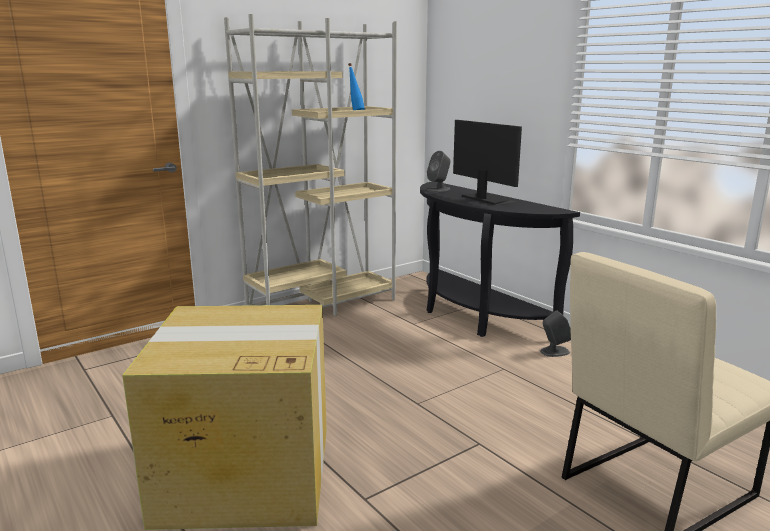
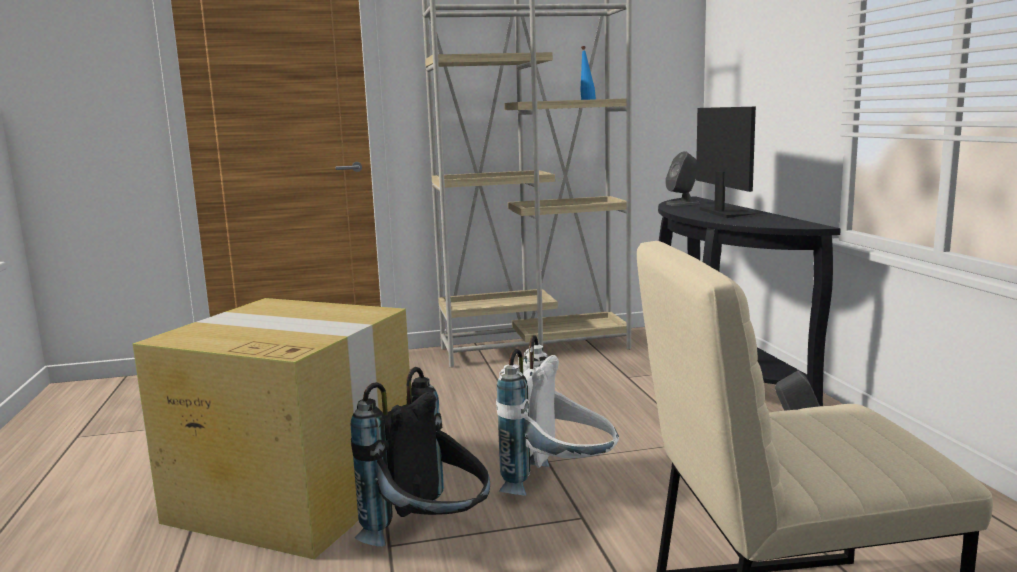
camera: 25 degrees right, 5 degrees down
none -> black backpack [351,367,490,546]
none -> white backpack [496,335,619,496]

